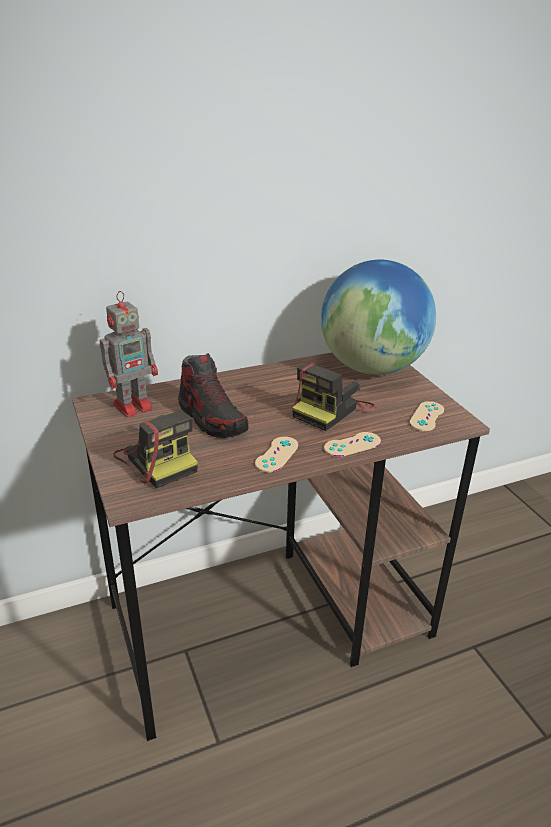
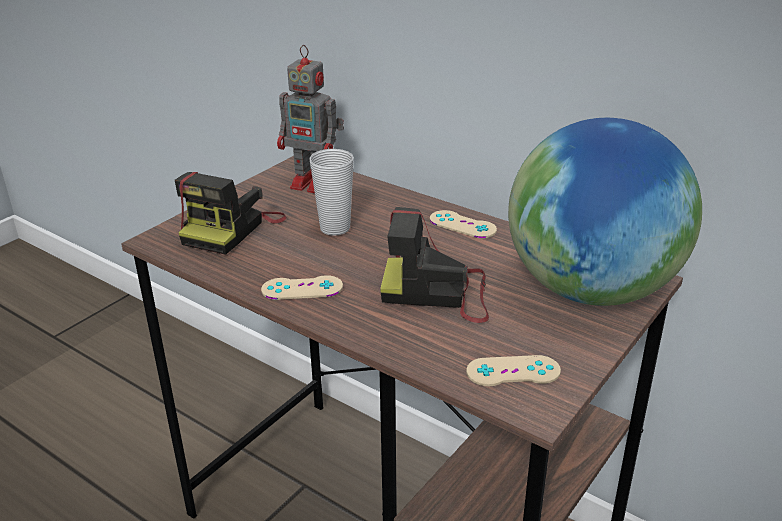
camera: 60 degrees right, 0 degrees up
shoe [178,353,248,438] -> cup [309,149,354,236]
beige game controller [324,432,381,457] -> beige game controller moved to [430,210,497,238]

